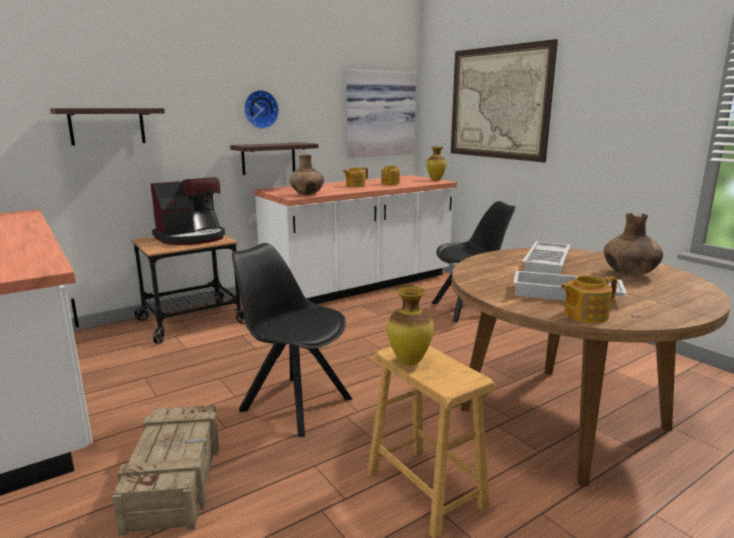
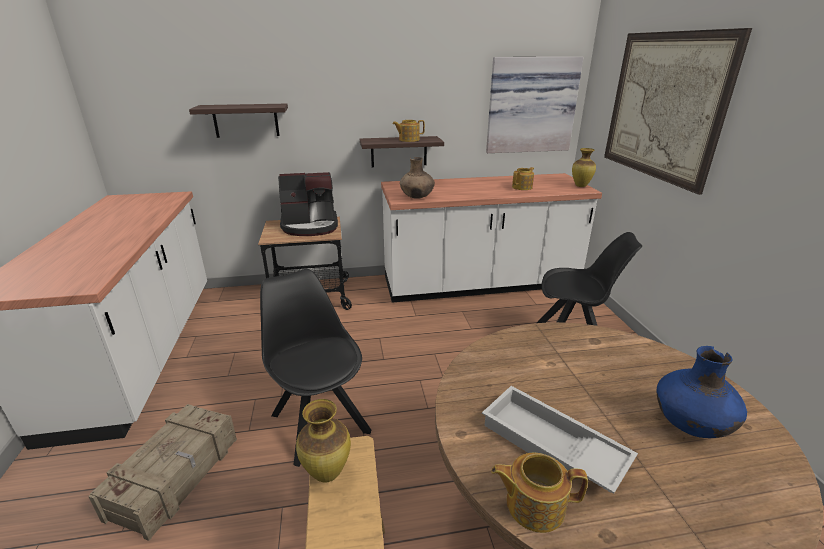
camera: 25 degrees right, 10 degrees up
wall clock [244,90,279,129] -> none
teapot [343,167,368,187] -> teapot moved to [393,120,425,142]
white tray [522,241,570,274] -> none
brown vase [604,213,663,276] -> blue vase [657,346,747,438]

